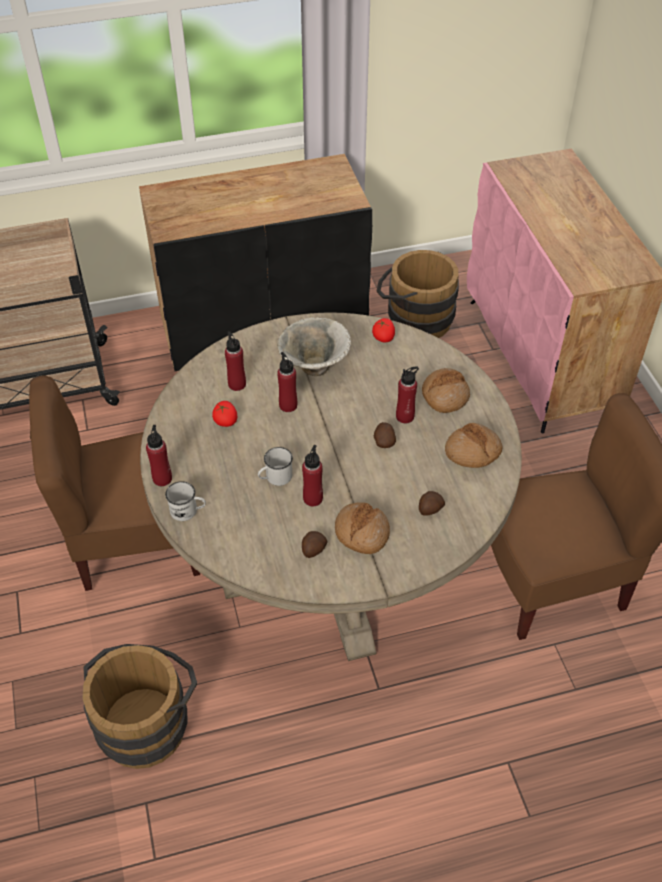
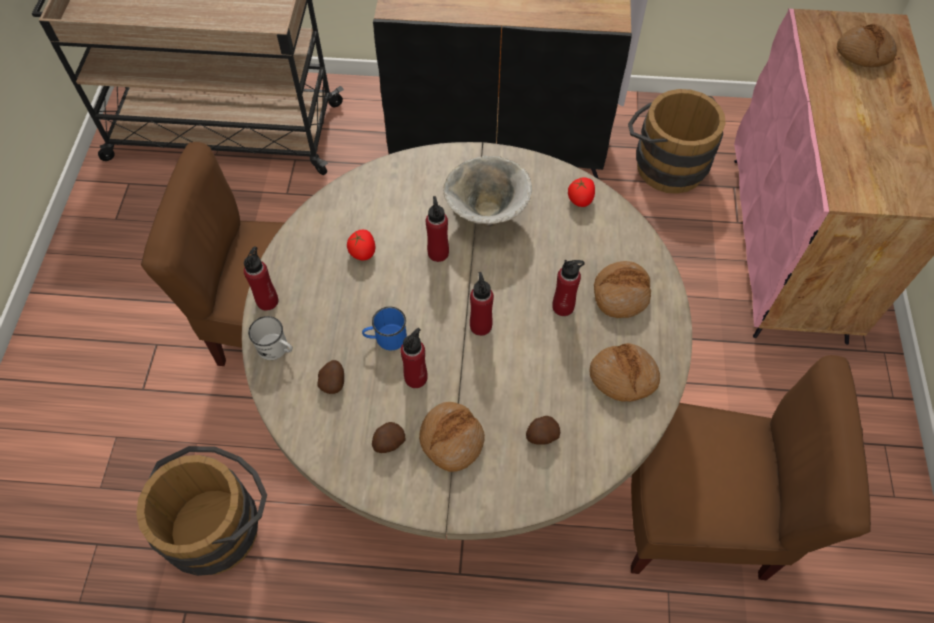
camera: 20 degrees right, 10 degrees up
red bottle [225,331,246,391] -> red bottle moved to [470,272,494,336]
white mug [258,447,293,486] -> blue mug [362,307,407,350]
potato [374,422,396,448] -> potato moved to [318,360,344,394]
none -> bread [837,24,897,68]

